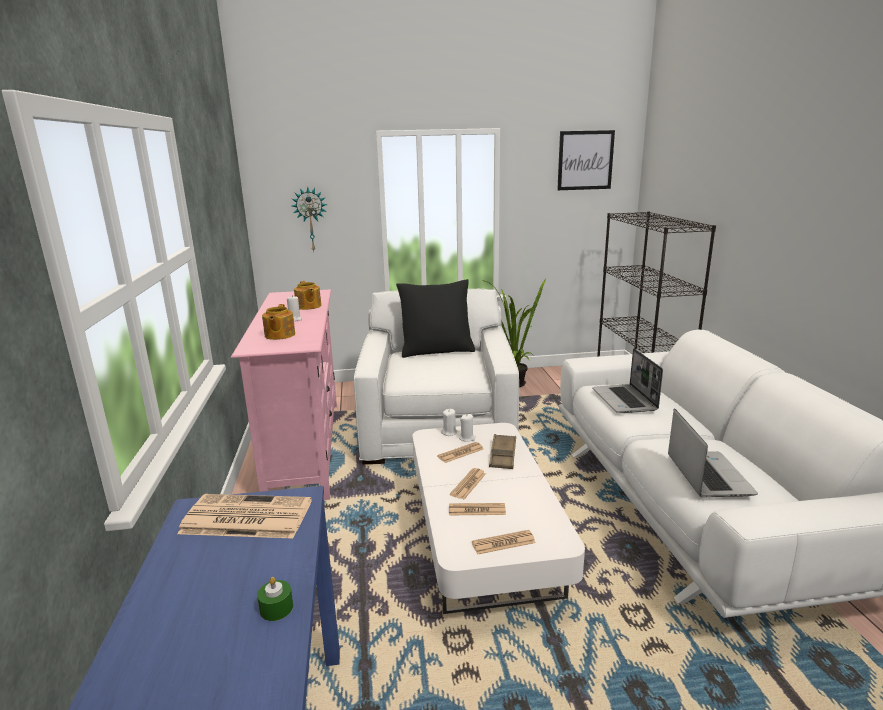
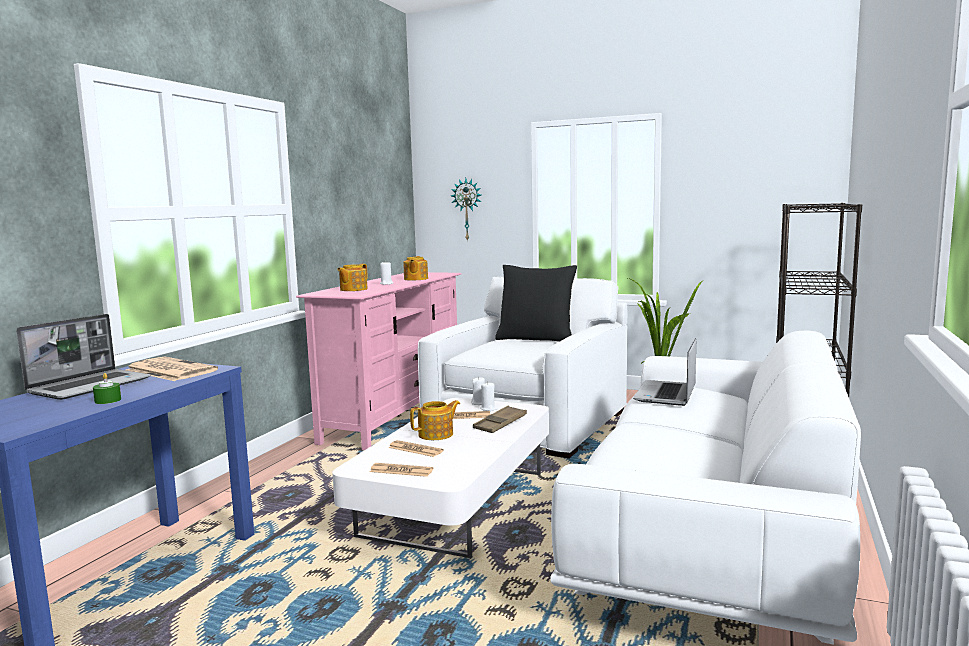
camera: 30 degrees right, 10 degrees down
newspaper [450,468,486,499] -> teapot [410,400,460,440]
picture [557,130,615,190] -> none
laptop [668,409,758,497] -> laptop moved to [16,314,151,400]

